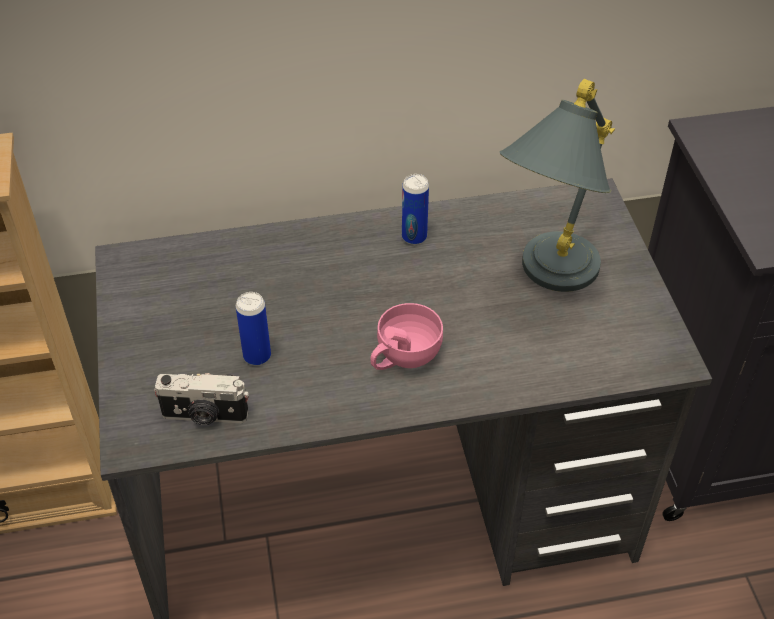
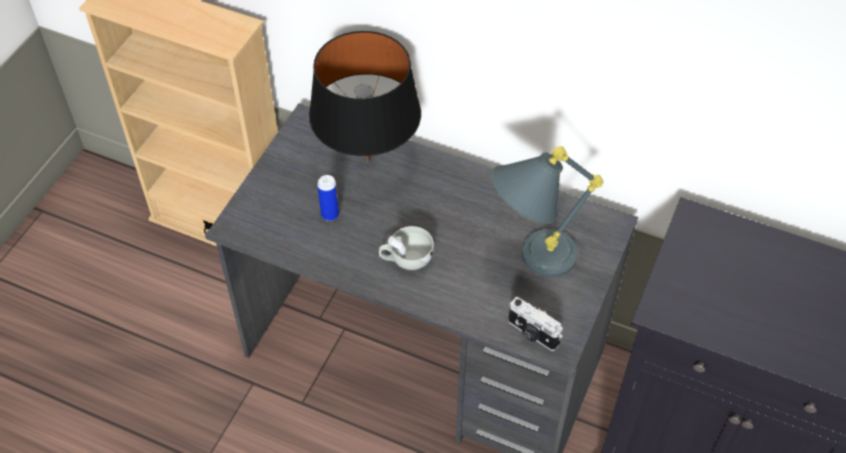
camera: 35 degrees right, 5 degrees up
camera [154,373,249,425] -> camera moved to [508,297,563,351]
pink cup [370,303,443,370] -> white cup [379,226,434,270]
can [402,174,429,245] -> none
none -> black table lamp [309,31,421,163]

